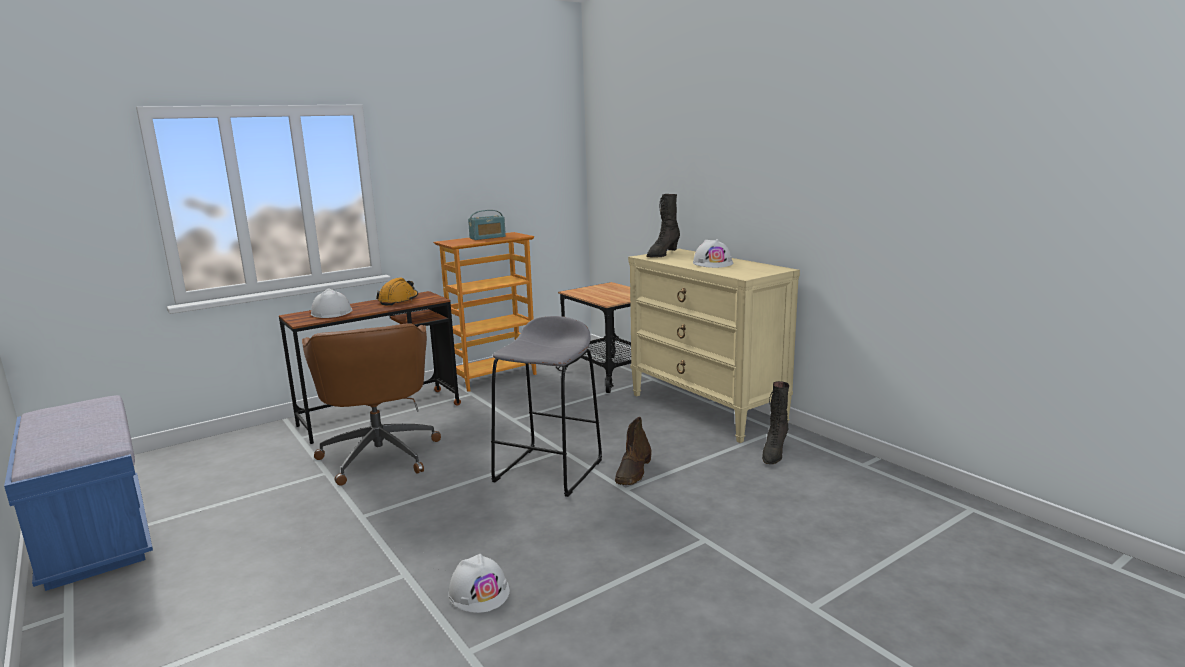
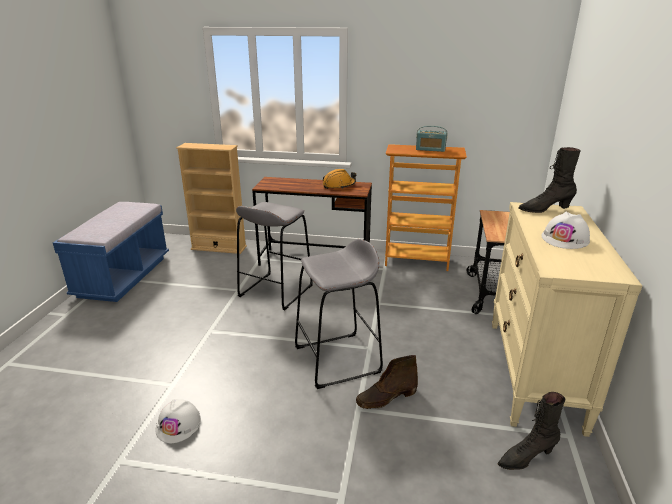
camera: 45 degrees right, 10 degrees up
brown office chair [302,323,441,486] -> grey stool [236,202,313,310]
white hard hat [311,288,352,318] -> none
none -> beige bookcase [176,143,247,254]

